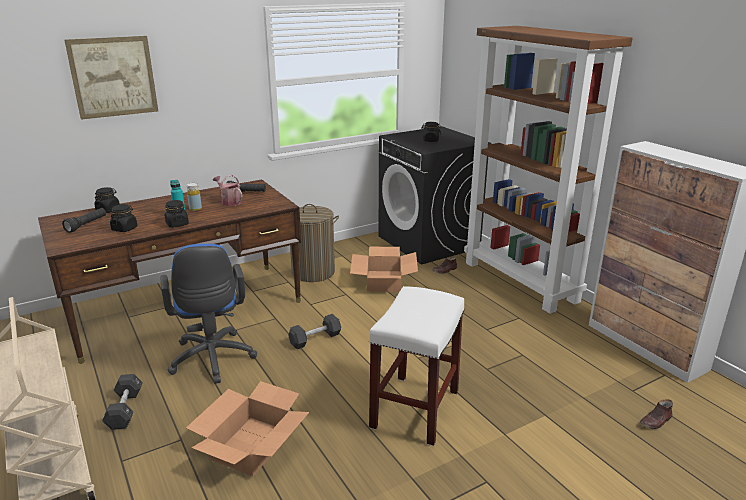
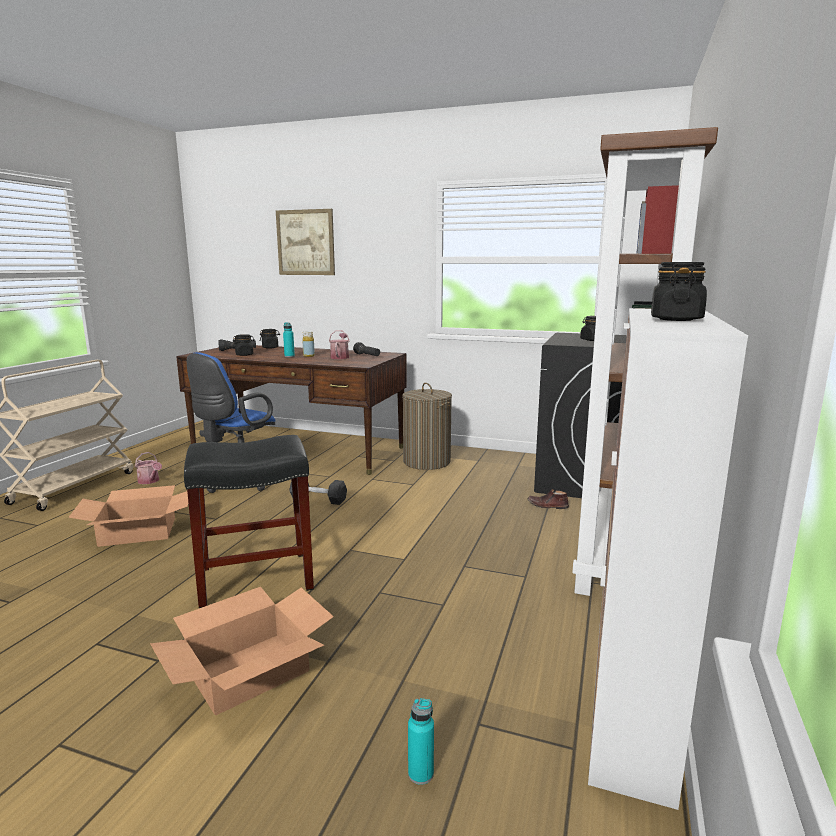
camera: 50 degrees right, 10 degrees down
black dumbbell [102,374,143,430] -> watering can [135,452,162,484]
black jar [165,200,189,228] -> black jar moved to [651,262,707,321]
cardboard box [350,247,418,292] -> cardboard box moved to [150,587,334,715]
white stool [369,286,465,446] -> black stool [184,435,314,608]
brown shoe [640,399,673,429] -> turquoise bottle [408,698,434,785]

